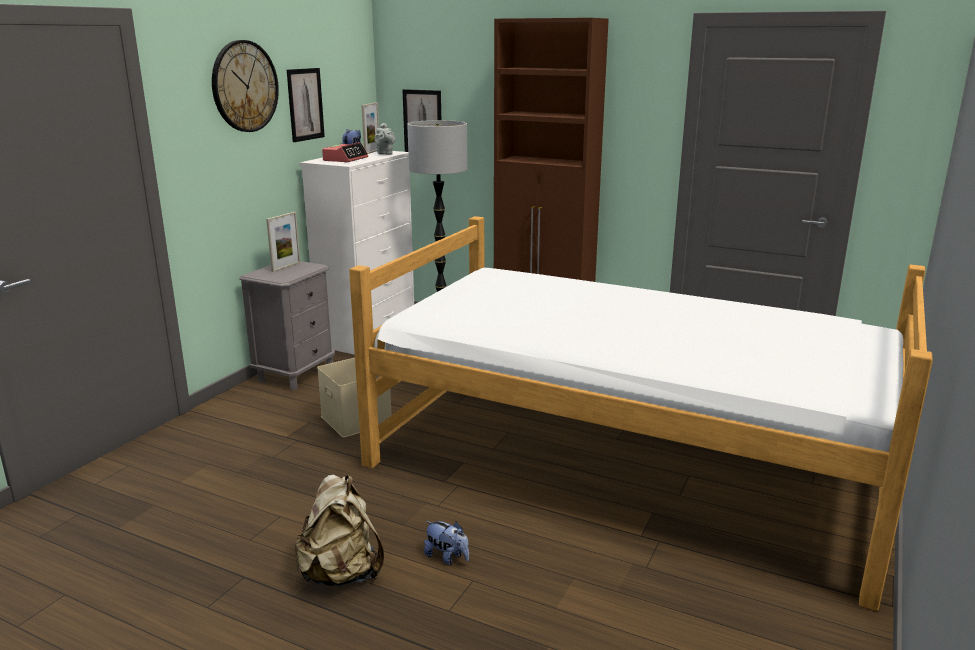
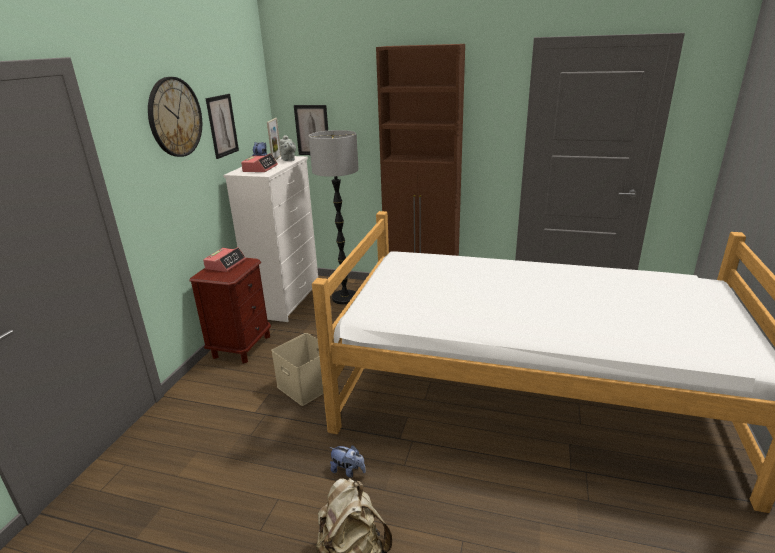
camera: 10 degrees left, 5 degrees up
grey nightstand [239,261,335,390] -> brown nightstand [189,258,271,364]
picture frame [266,212,300,272] -> alarm clock [203,247,246,272]
plush toy [424,521,469,565] -> plush toy moved to [329,445,366,477]

